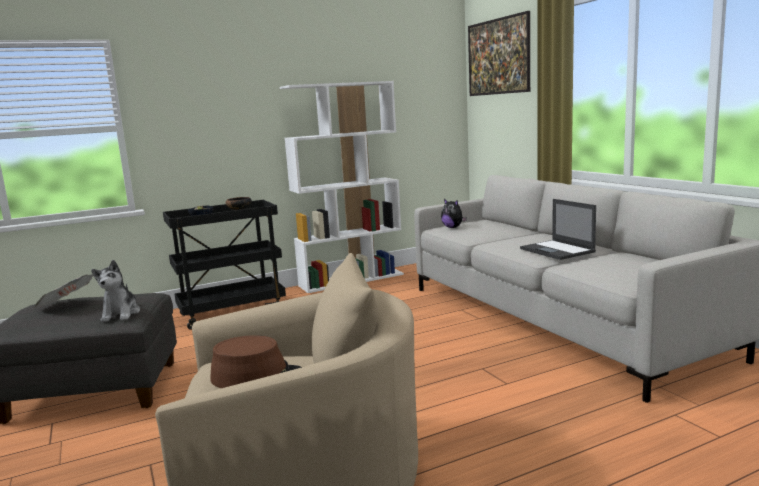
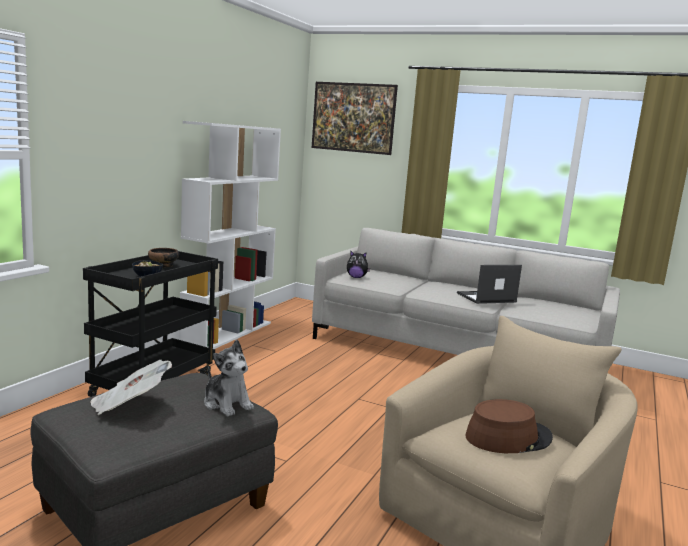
camera: 40 degrees left, 0 degrees up
laptop [520,199,596,260] -> laptop turned 135 degrees clockwise [457,265,522,304]

